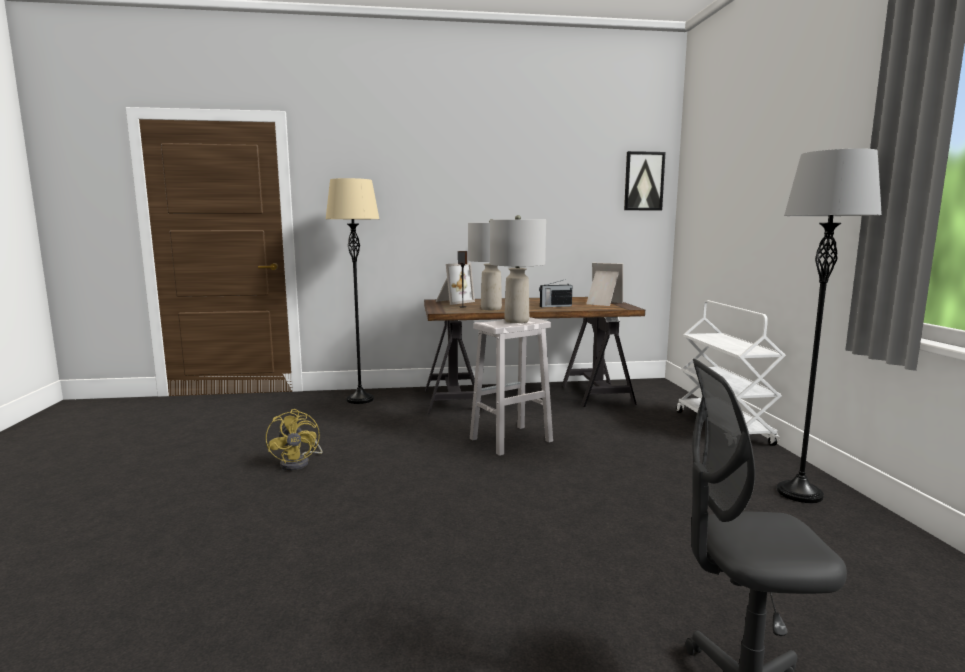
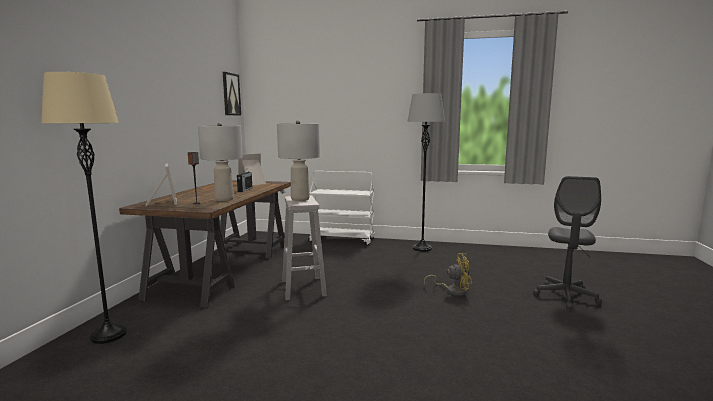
camera: 70 degrees left, 0 degrees up
yellow fan [265,409,323,470] -> yellow fan moved to [424,253,472,296]

